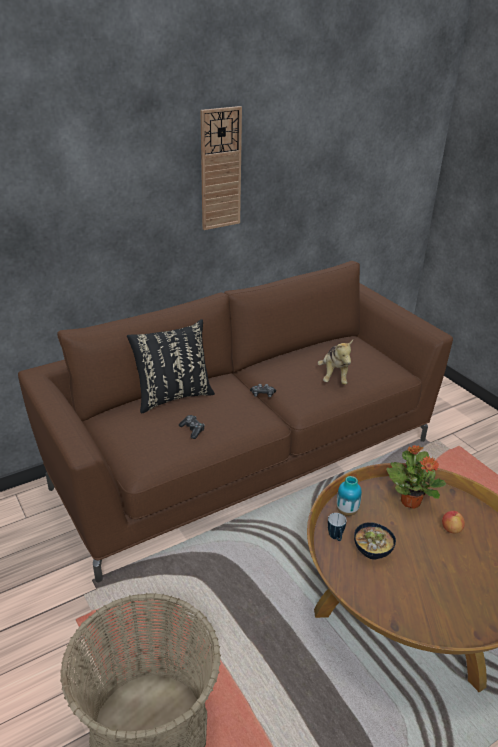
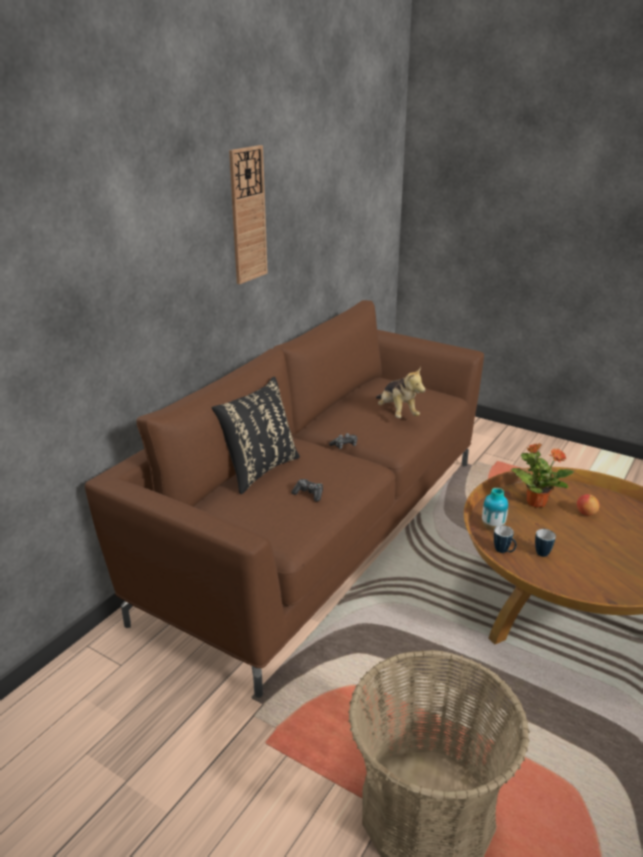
camera: 25 degrees left, 5 degrees down
bowl [354,522,396,559] -> mug [535,529,556,557]

